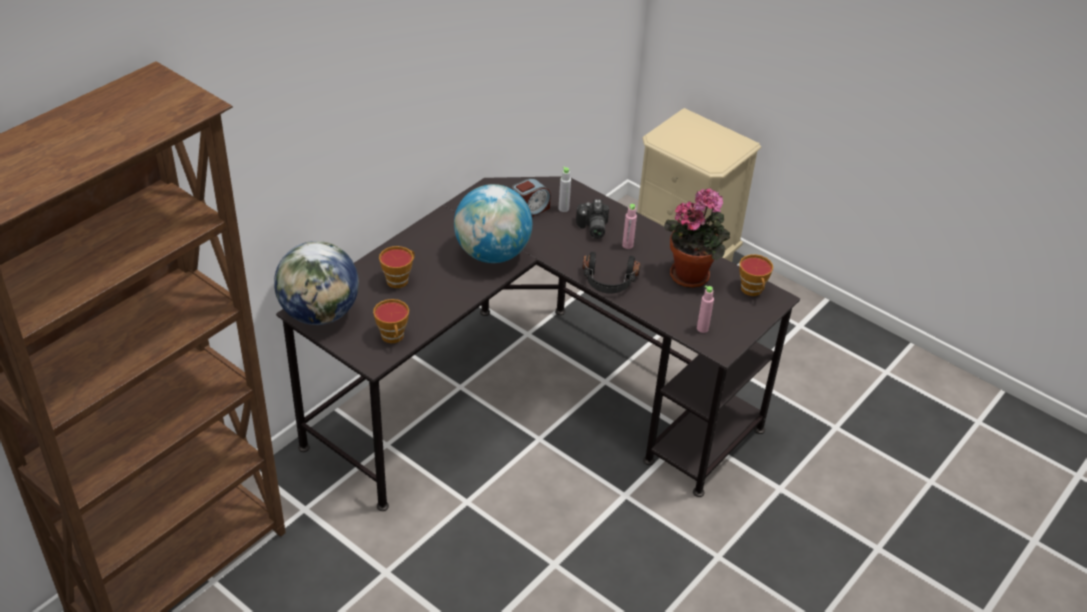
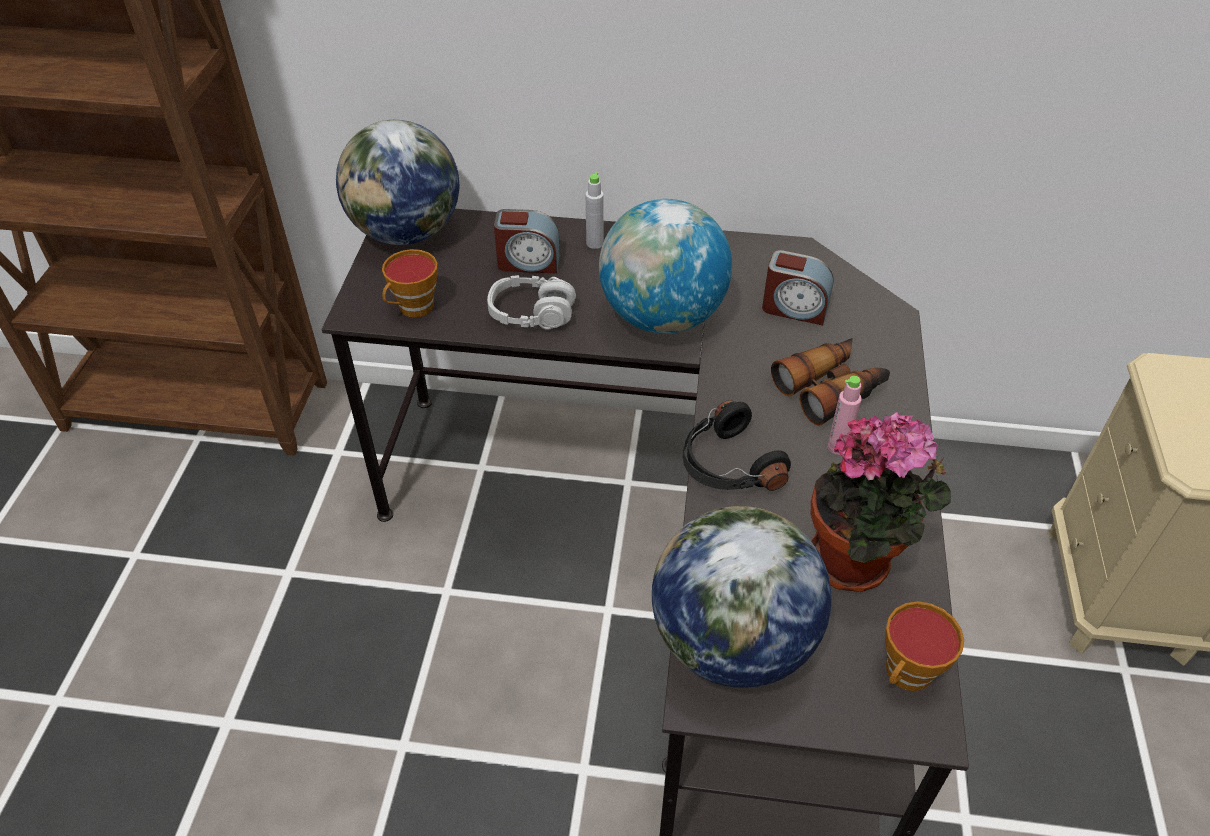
camera: 60 degrees right, 5 degrees up
cup [379,246,415,288] -> alarm clock [494,209,560,273]
grey bottle [558,167,571,212] -> grey bottle moved to [586,172,604,249]
camera [576,199,609,239] -> binoculars [771,338,890,425]
pink bottle [697,286,714,333] -> globe [652,506,832,688]
none -> grey headphones [487,275,576,329]

